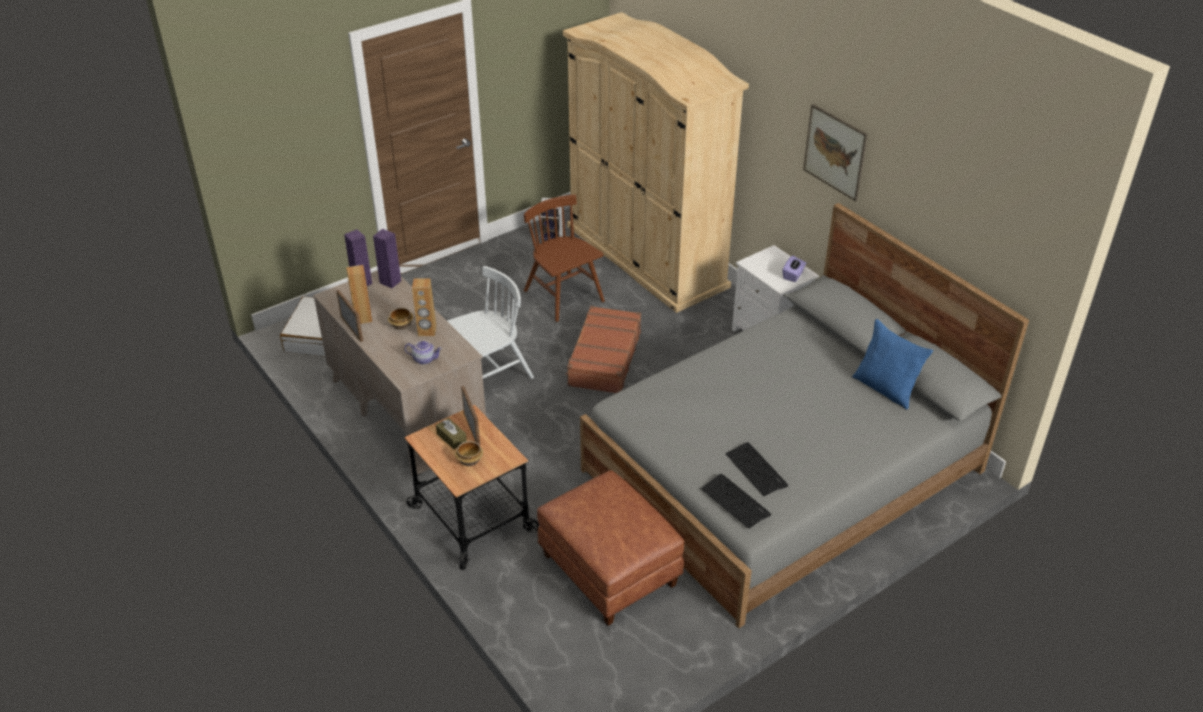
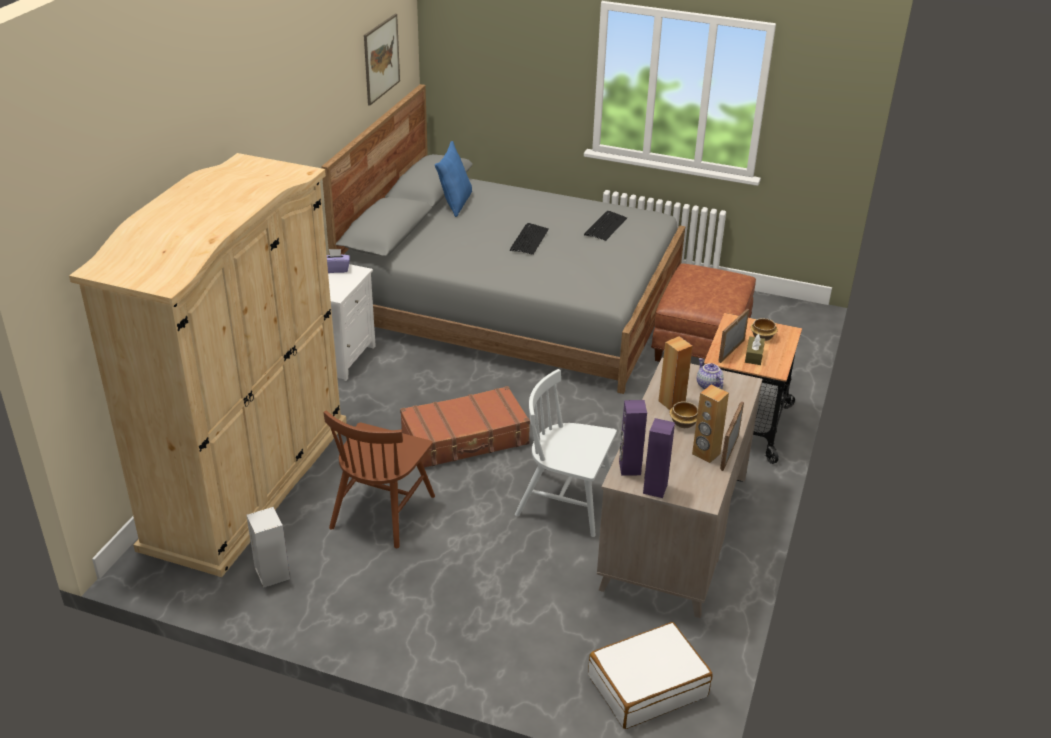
camera: 125 degrees left, 5 degrees down
keyboard [701,474,771,529] -> keyboard moved to [510,223,549,255]
picture [803,104,868,202] -> picture moved to [364,14,400,106]

